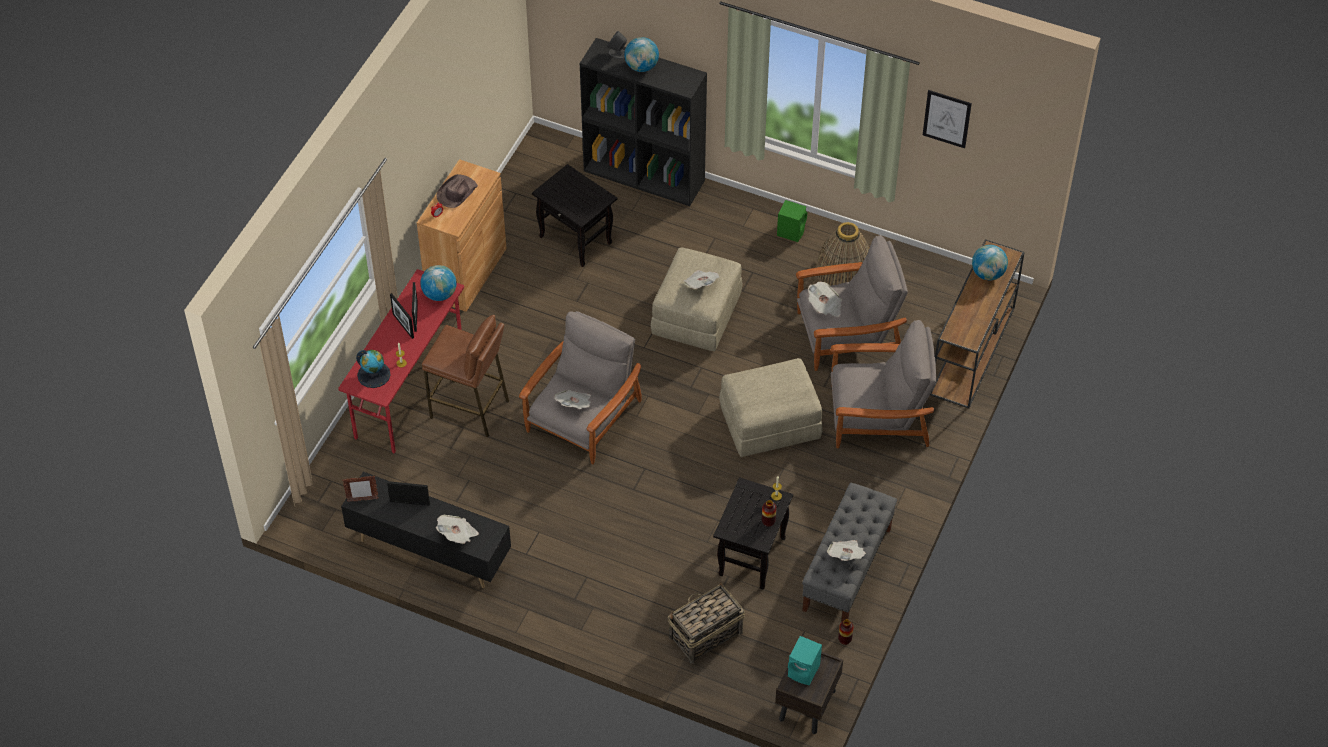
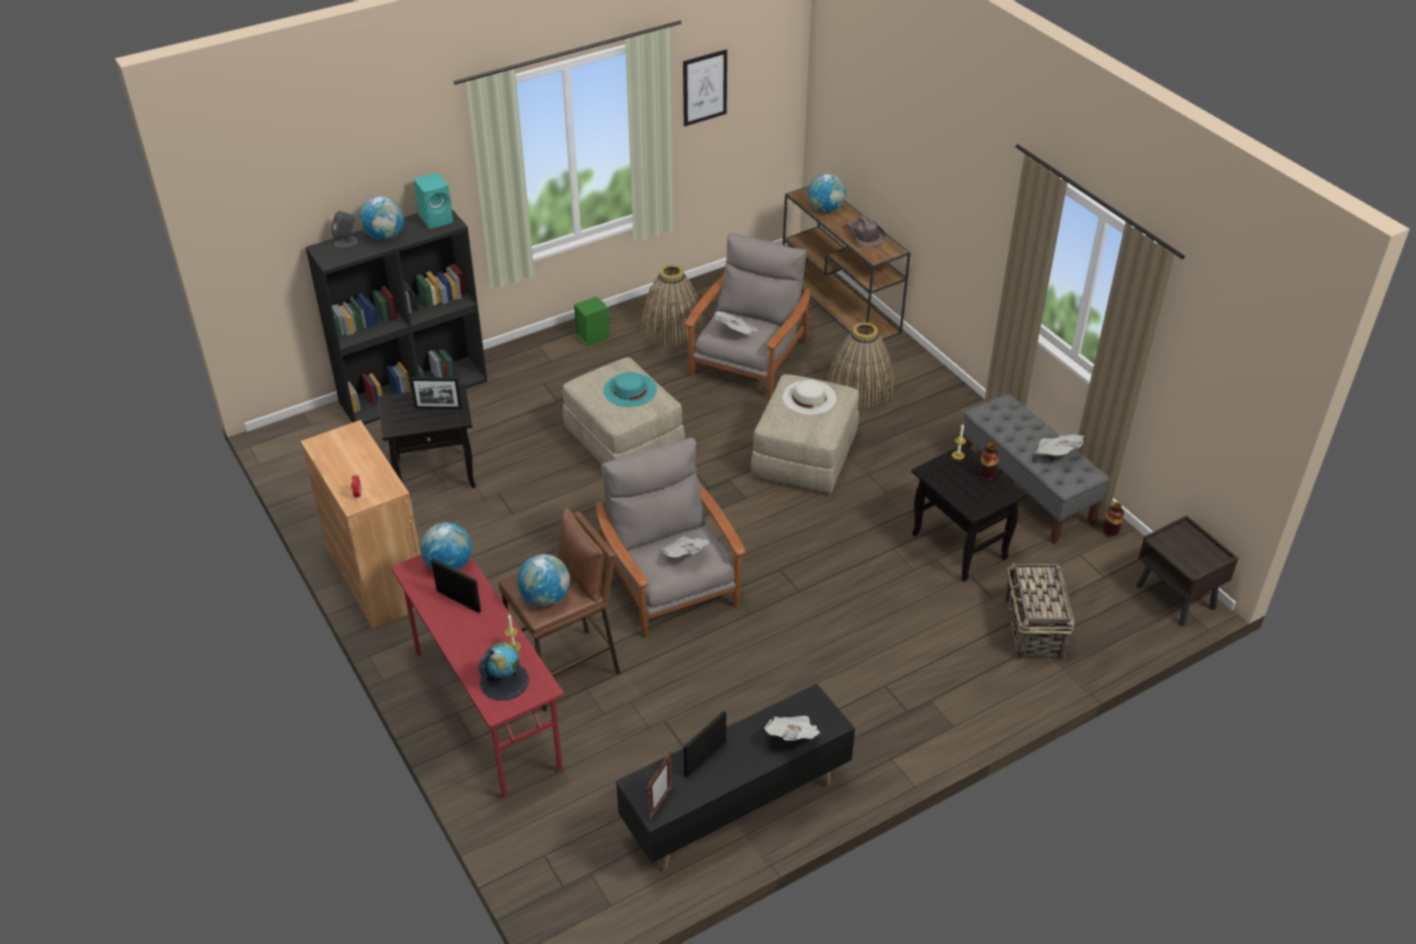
camera: 55 degrees left, 10 degrees down
picture frame [390,293,414,339] -> picture frame moved to [410,377,462,409]
brown hat [437,174,478,208] -> brown hat moved to [846,216,887,247]
newspaper [684,270,720,289] -> turquoise hat [603,372,657,407]
turquoise speaker [788,636,822,685] -> turquoise speaker moved to [413,172,453,229]
grey armchair [831,320,936,448] -> basket [827,322,894,409]
none -> globe [518,554,570,606]
none -> white hat [783,379,836,415]

